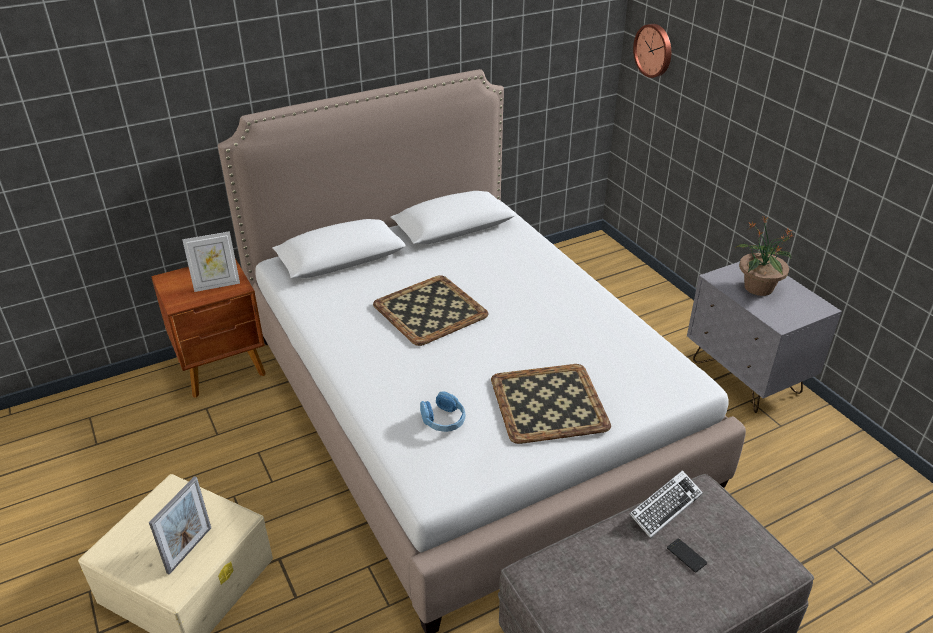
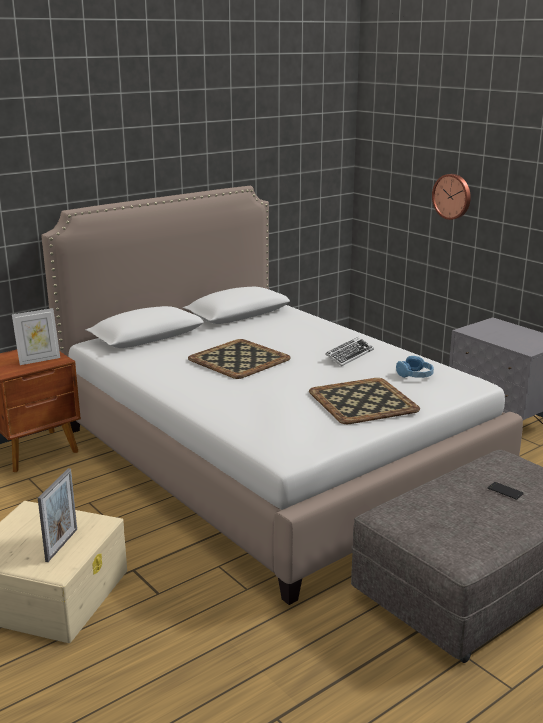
camera: 10 degrees left, 15 degrees down
blue headphones [420,391,465,432] -> blue headphones moved to [396,356,434,378]
keyboard [629,470,703,539] -> keyboard moved to [325,337,374,366]
wall clock [633,24,671,78] -> wall clock moved to [432,174,471,220]
potted plant [736,217,792,296] -> none

